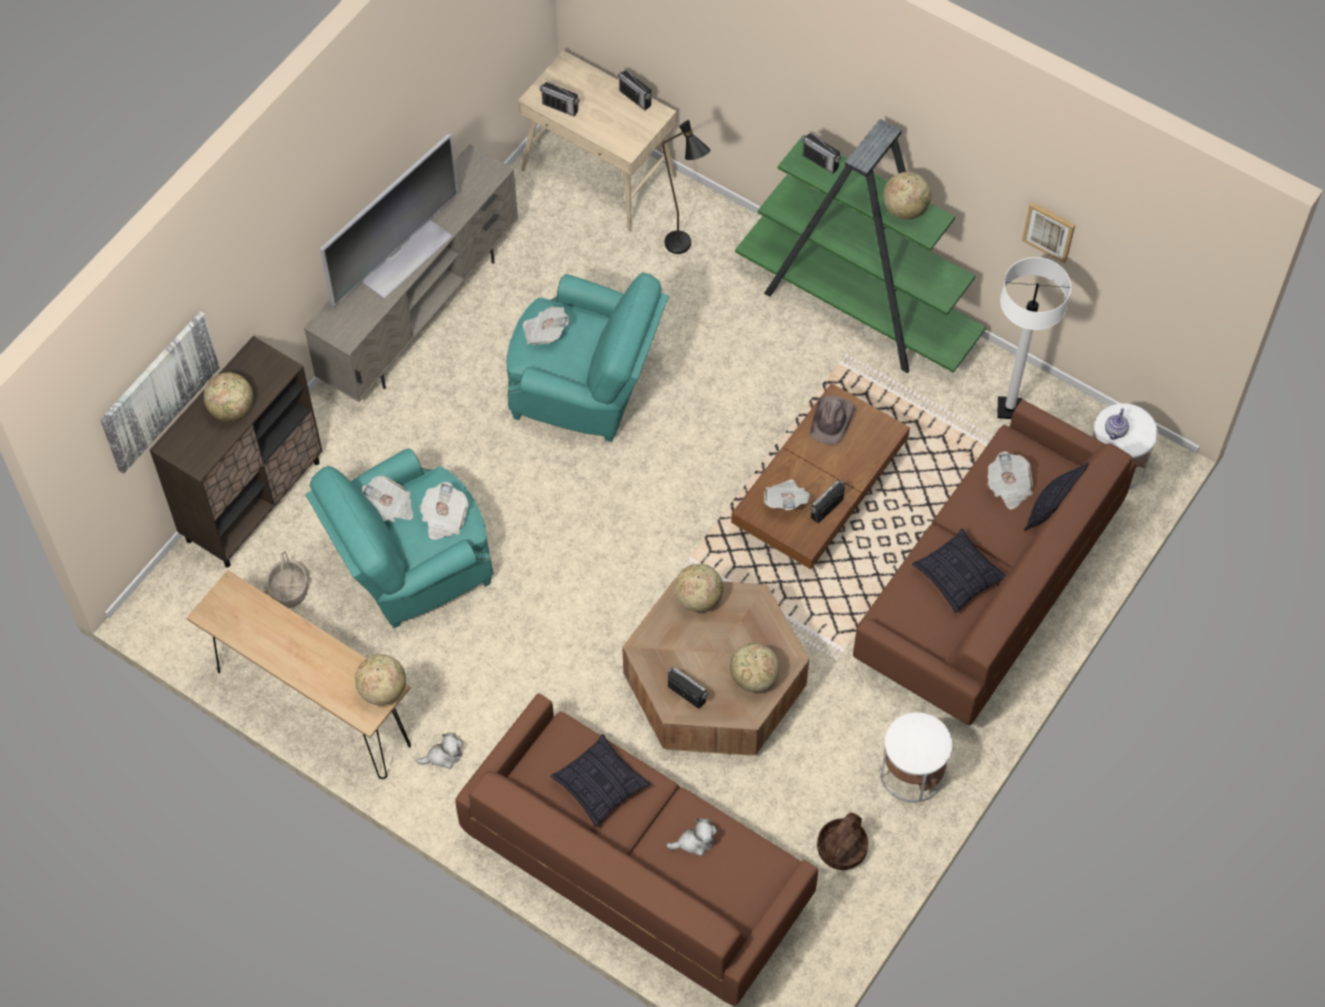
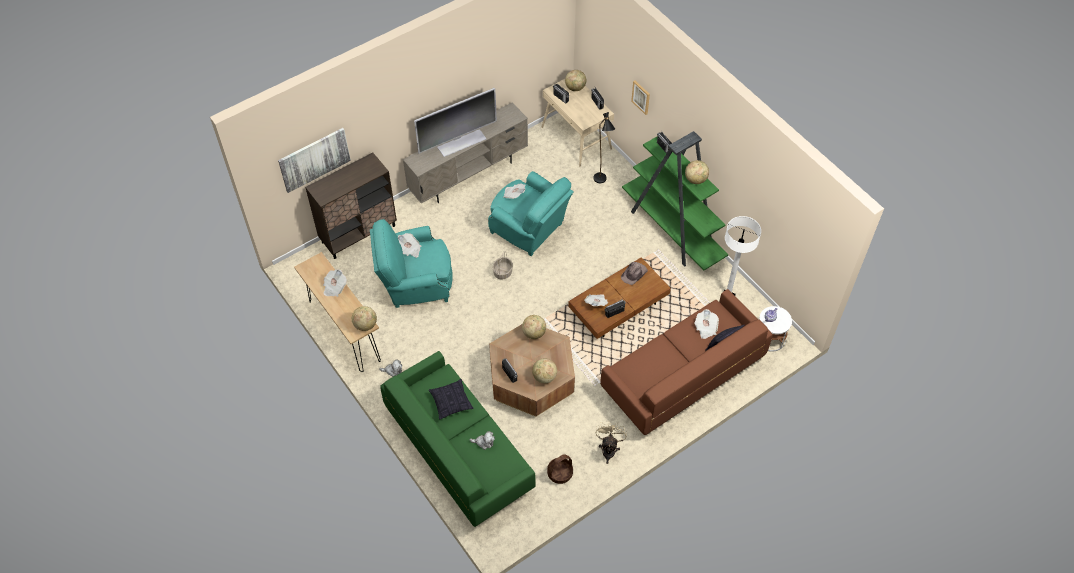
camera: 20 degrees right, 5 degrees down
globe [204,372,253,422] -> globe moved to [565,70,586,91]
basket [266,551,308,608] -> basket moved to [493,251,513,280]
newspaper [420,482,468,540] -> newspaper moved to [323,269,347,297]
brown sofa [455,693,818,1006] -> green sofa [380,351,536,527]
white side table [880,712,952,802] -> beige fan [596,422,627,464]
pillow [912,528,1006,613] -> none
picture [1022,202,1075,263] -> picture moved to [631,80,650,115]

